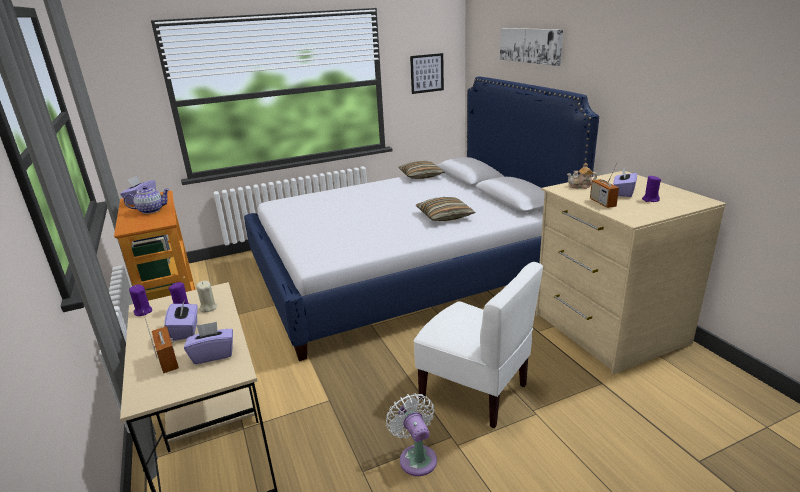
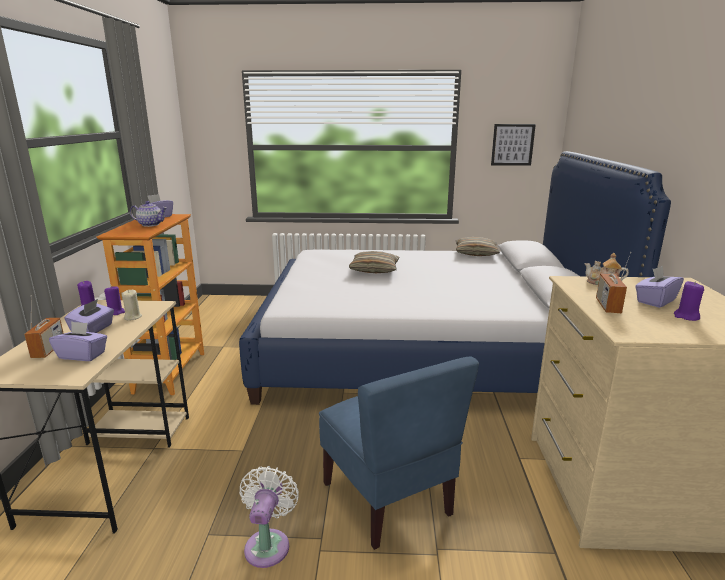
camera: 25 degrees right, 5 degrees down
white chair [414,262,543,428] -> blue chair [319,356,479,550]
pillow [416,197,476,221] -> pillow moved to [349,251,400,273]
picture [500,28,563,66] -> none

